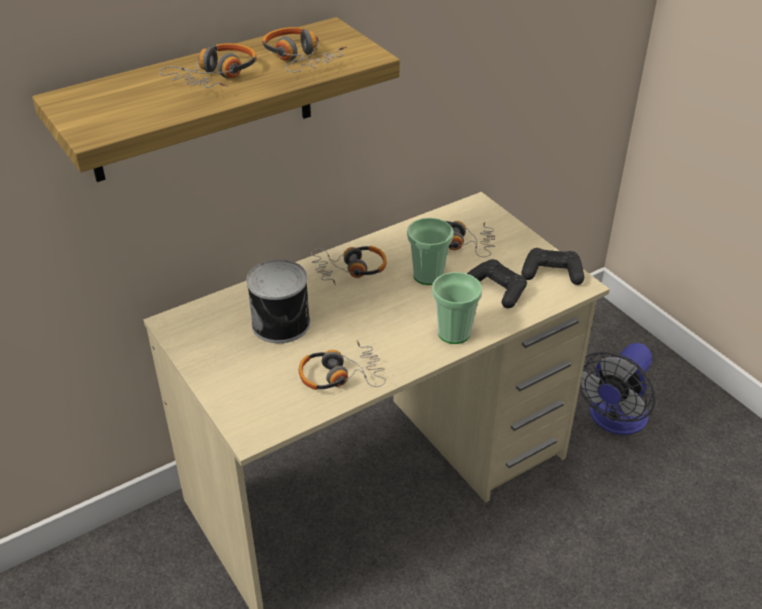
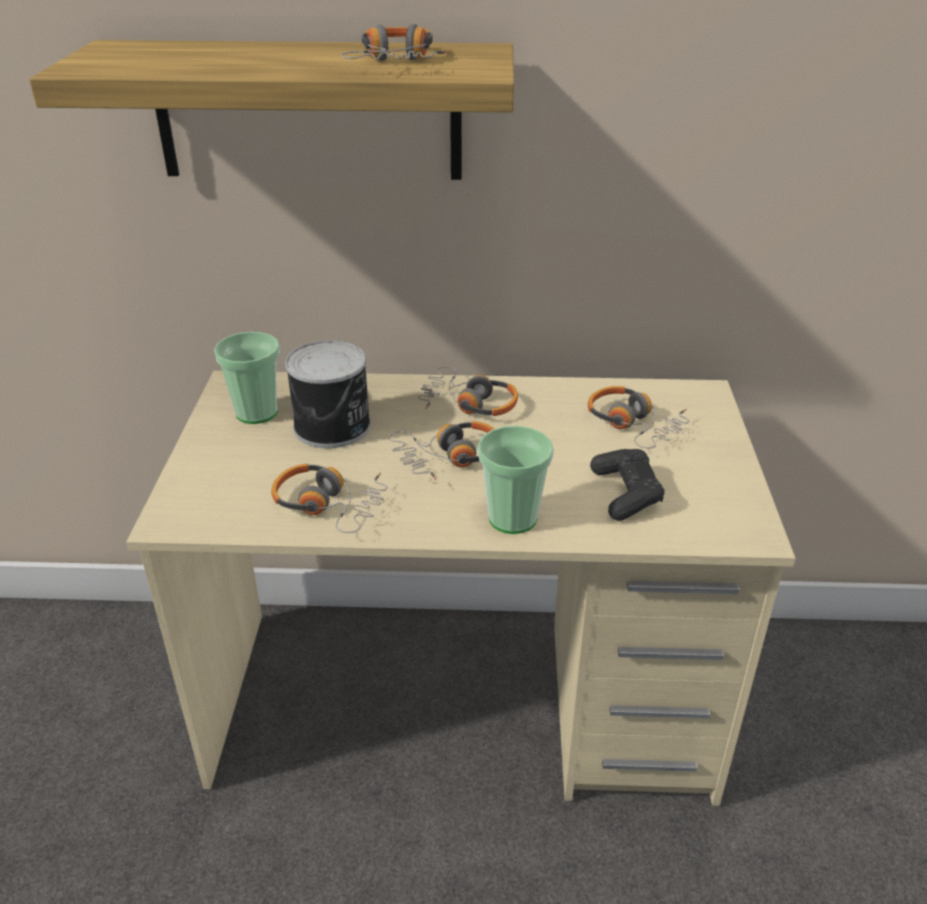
camera: 35 degrees right, 5 degrees down
headphones [159,43,257,88] -> headphones moved to [389,421,494,480]
cup [407,218,454,285] -> cup moved to [214,332,280,424]
black game controller [522,248,584,285] -> none
fan [579,343,655,435] -> none

